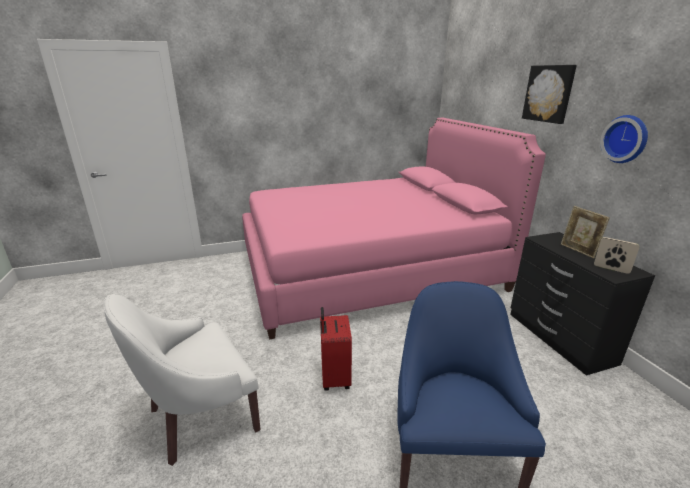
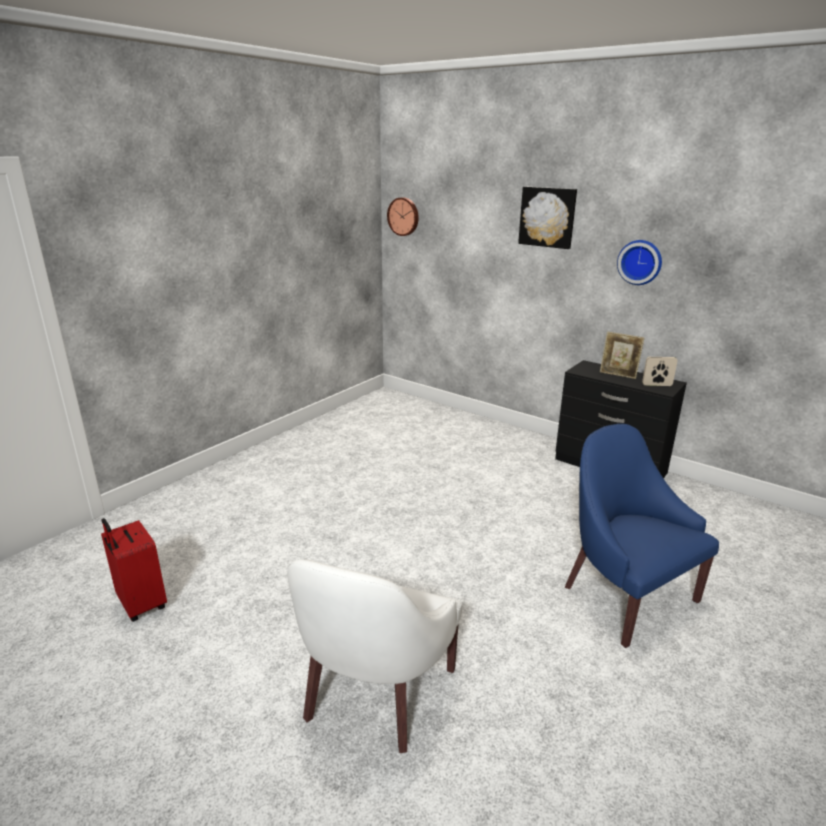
camera: 35 degrees left, 0 degrees up
pink bed [242,118,546,340] -> none
red suitcase [320,307,352,391] -> red suitcase moved to [101,518,167,622]
none -> wall clock [387,197,419,236]

